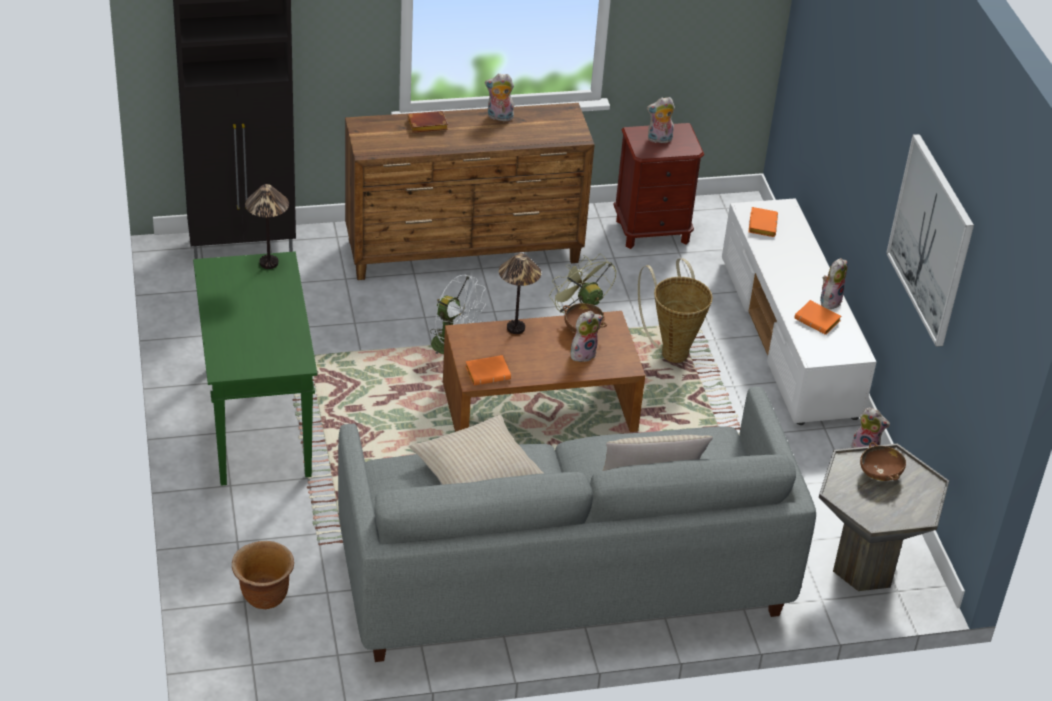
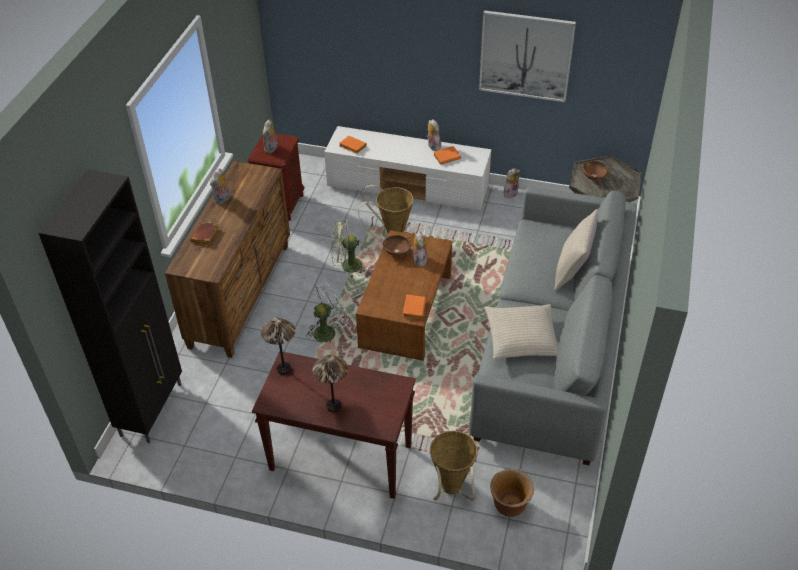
camera: 60 degrees left, 5 degrees up
green console table [193,252,318,486] -> brown console table [252,351,416,499]
table lamp [499,253,541,334] -> table lamp moved to [313,355,348,412]
none -> basket [430,430,477,501]

